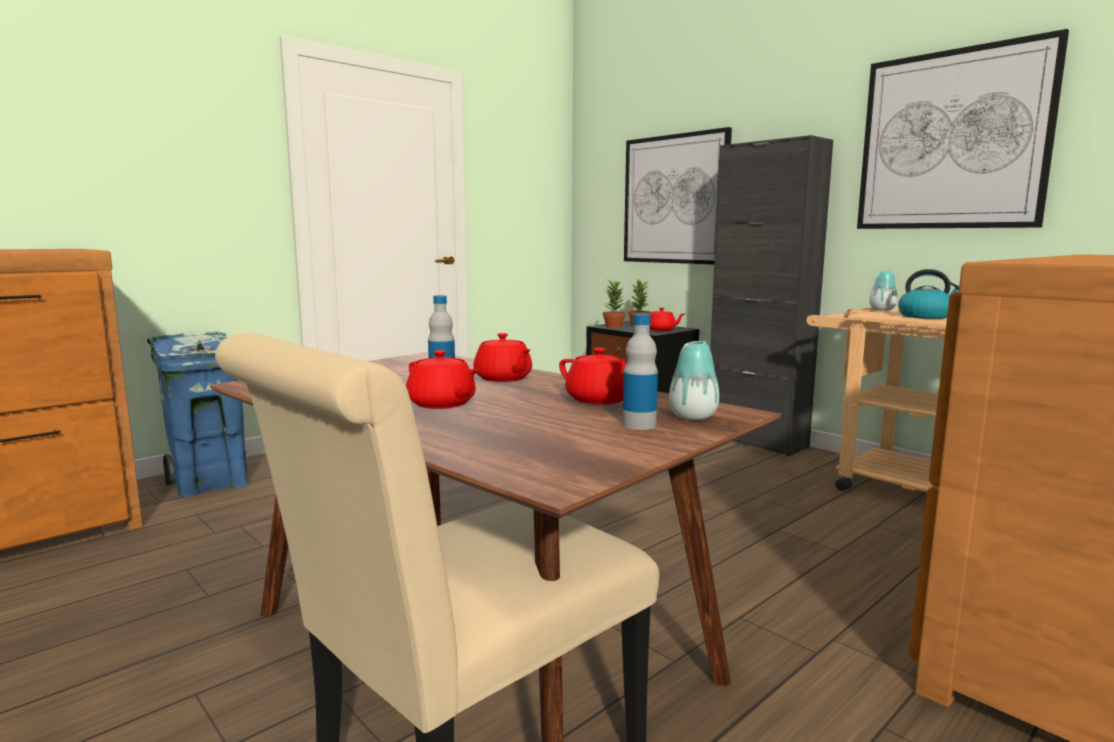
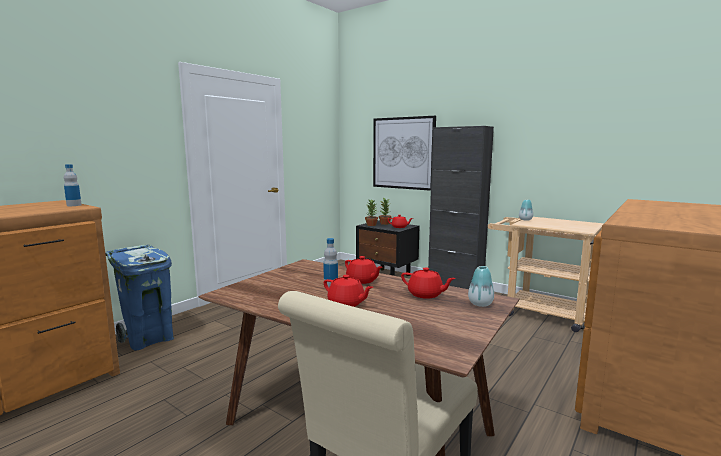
camera: 10 degrees left, 0 degrees up
bottle [622,314,658,430] -> bottle moved to [64,164,82,206]
picture [857,29,1069,229] -> none
kettle [898,269,960,319] -> none

